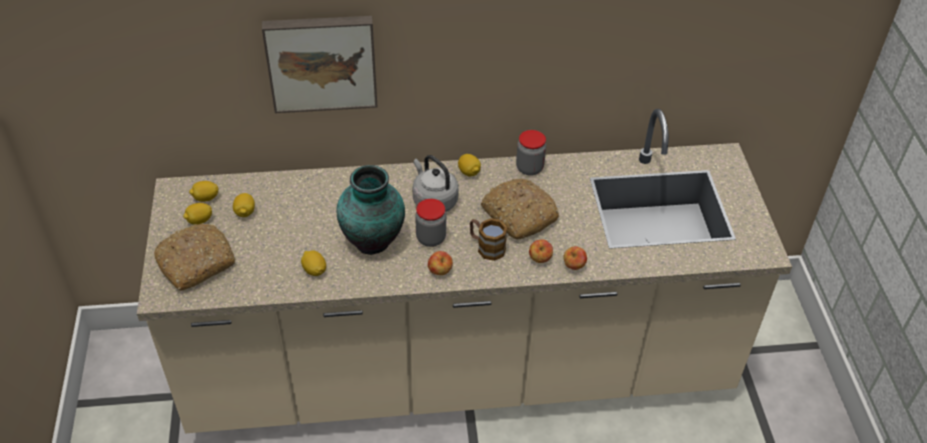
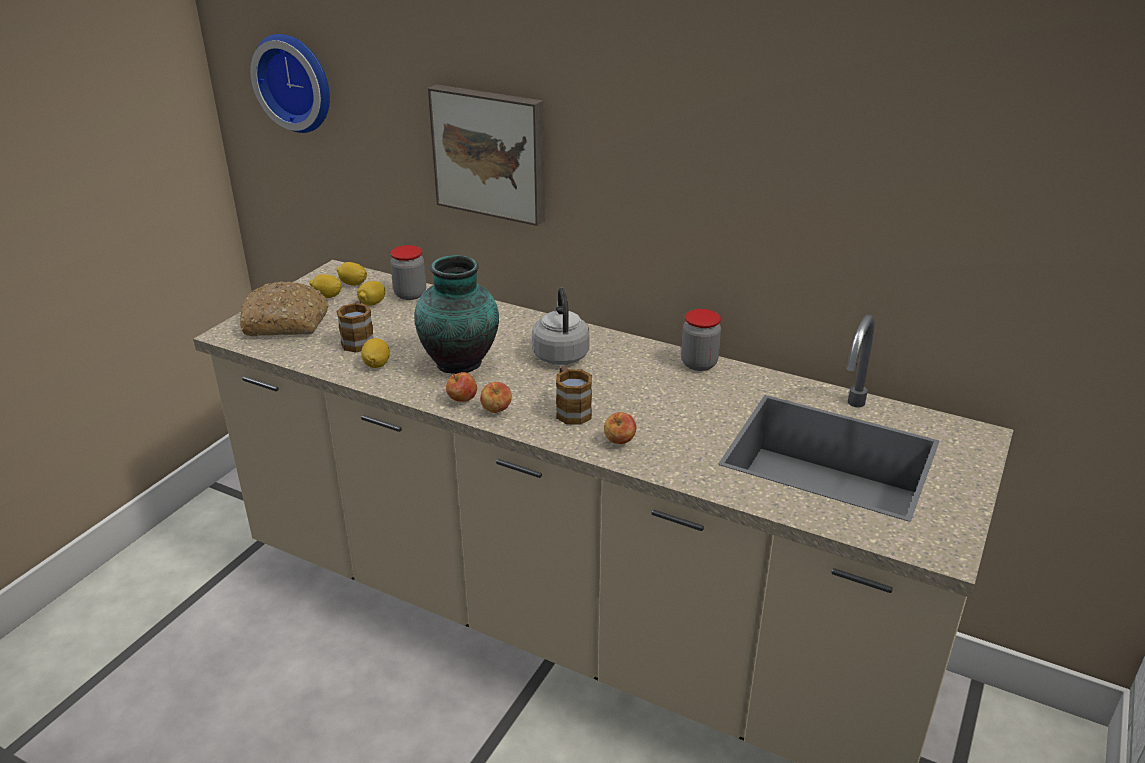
camera: 35 degrees right, 15 degrees down
jar [415,199,446,247] -> jar moved to [390,245,426,300]
lemon [458,154,481,177] -> none
bread [481,179,559,240] -> none
apple [563,246,587,270] -> apple moved to [446,372,477,402]
none -> wall clock [250,34,330,133]
none -> mug [336,301,374,352]

